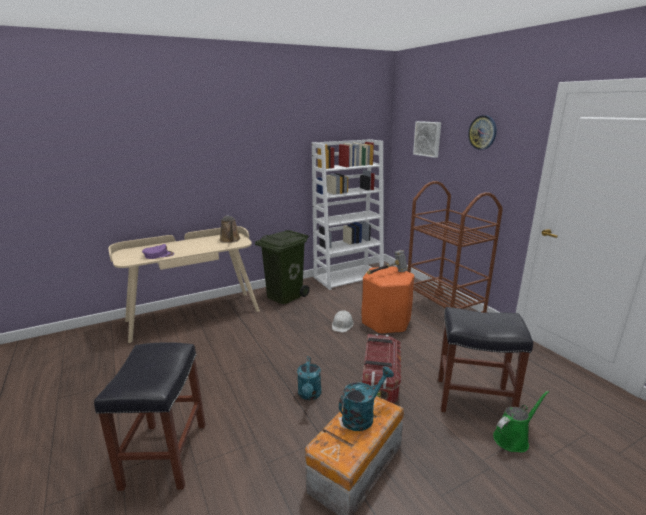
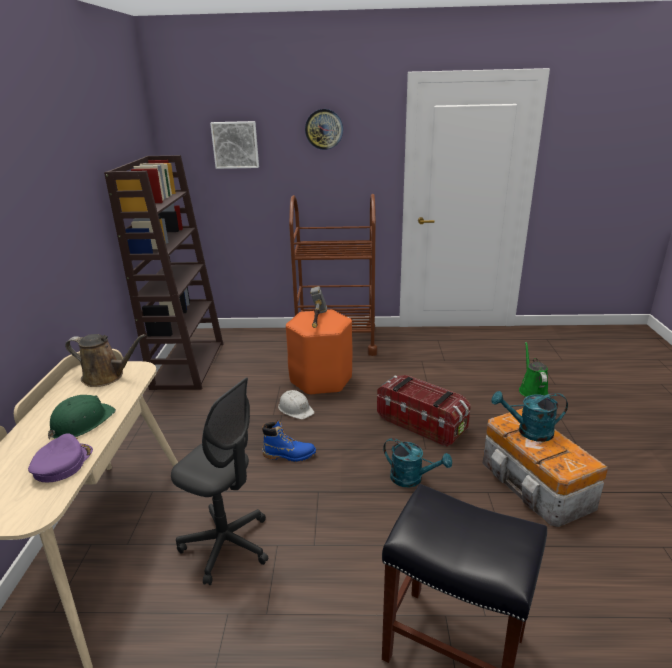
camera: 60 degrees left, 5 degrees up
green trash can [255,230,310,304] -> none
white bookcase [312,139,384,290] -> brown bookcase [104,155,223,390]
turquoise watering can [339,366,394,431] -> turquoise watering can turned 75 degrees counterclockwise [491,391,568,442]
black stool [438,307,533,412] -> none
none -> green hard hat [48,395,116,440]
none -> grey office chair [171,377,268,585]
none -> blue boot [262,420,316,462]

